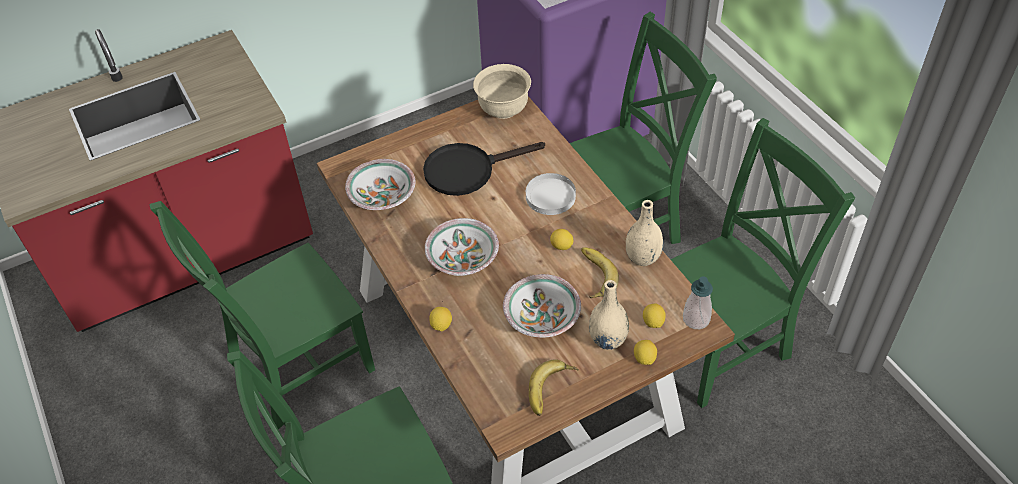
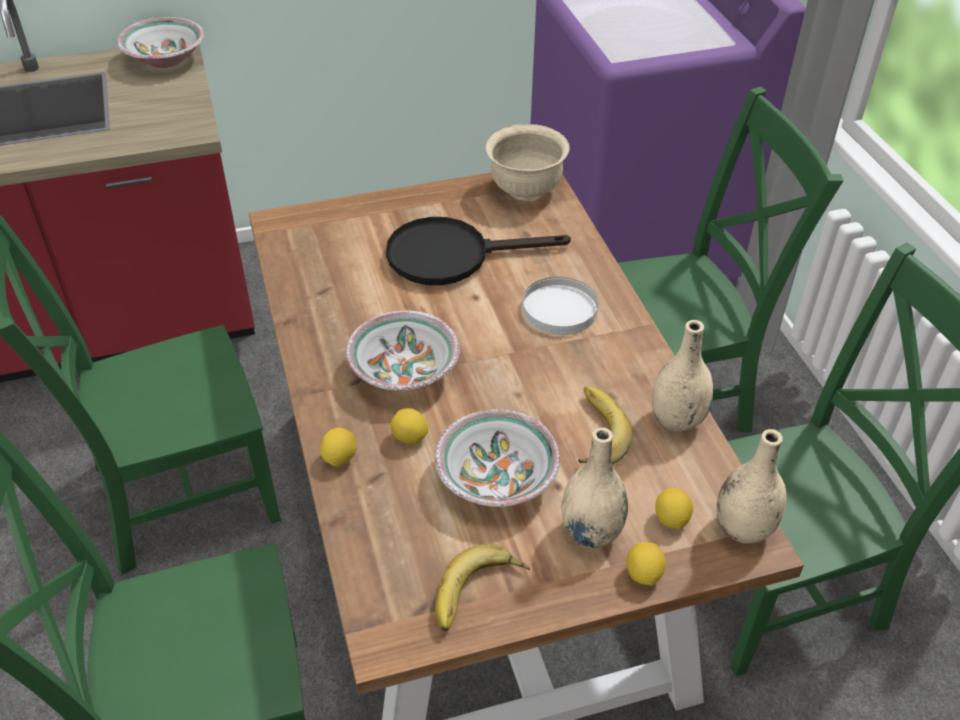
camera: 10 degrees right, 5 degrees down
bowl [345,159,416,210] -> bowl moved to [117,17,204,68]
lemon [550,229,574,250] -> lemon moved to [391,408,429,444]
soap dispenser [683,276,713,329] -> beige vase [716,429,786,544]

